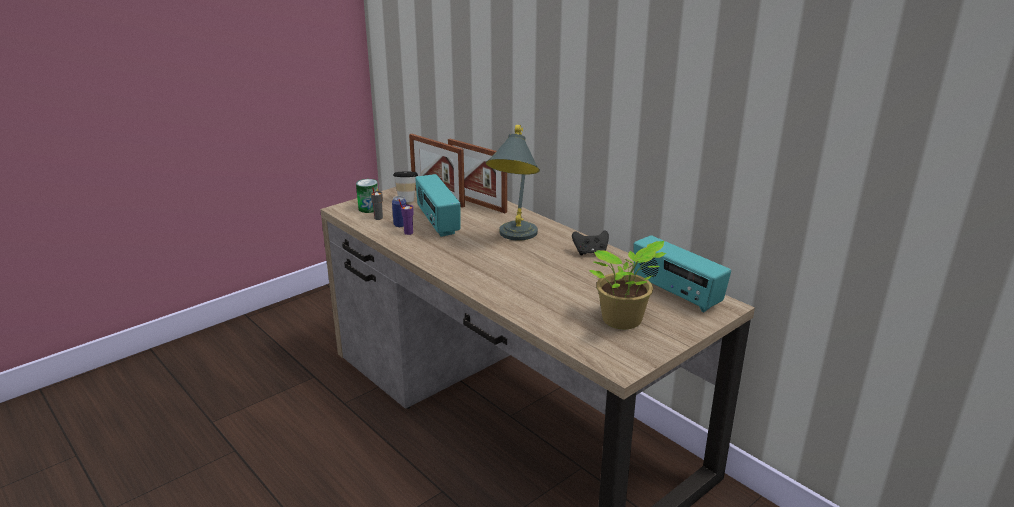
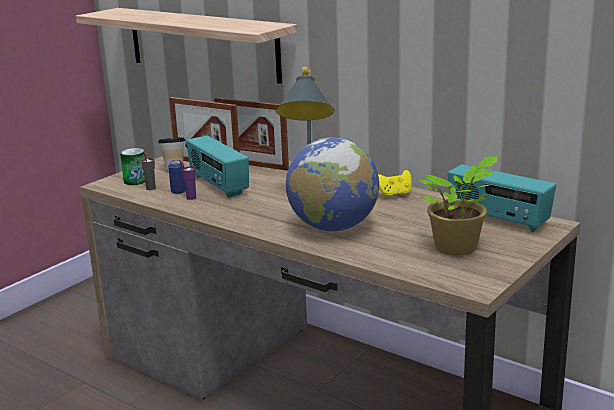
camera: 10 degrees left, 5 degrees down
black game controller [572,230,609,256] -> yellow game controller [378,170,412,198]
none -> shelf [76,8,297,84]
none -> globe [286,138,379,232]

